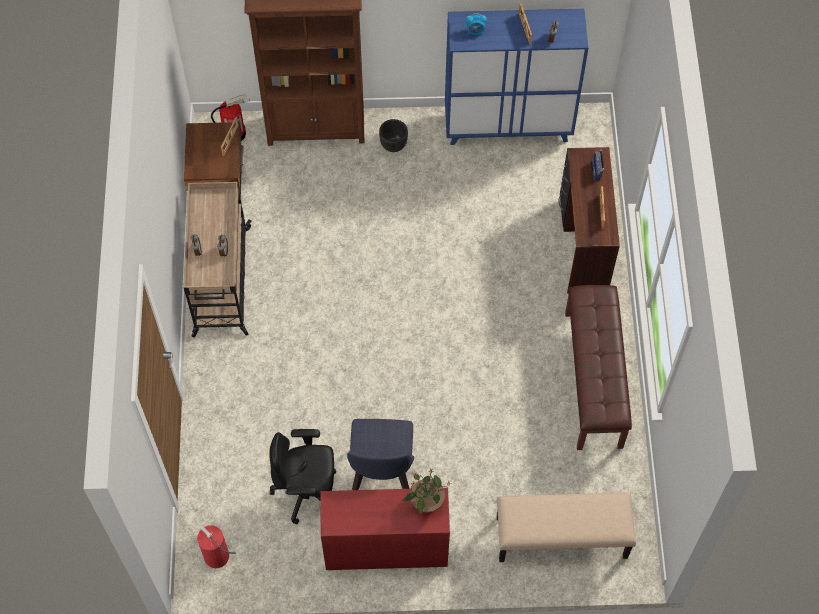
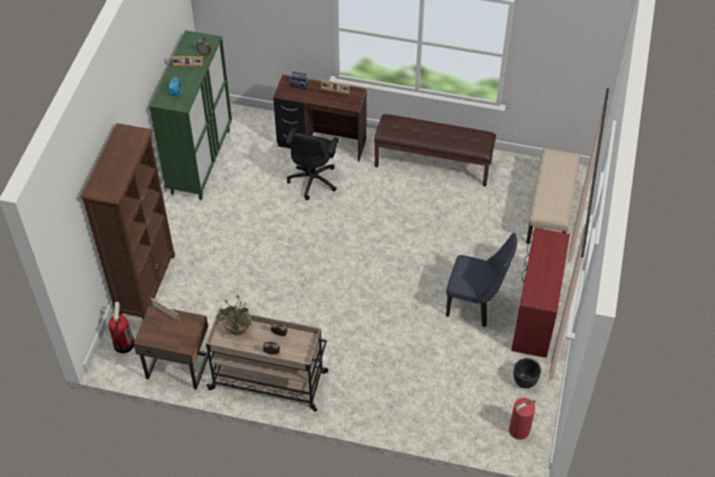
camera: 75 degrees left, 10 degrees down
black office chair [269,429,336,524] -> black office chair moved to [286,128,339,200]
black planter [379,119,408,152] -> black planter moved to [514,358,541,388]
potted plant [402,468,451,514] -> potted plant moved to [219,295,252,335]
blue cabinet [445,9,589,145] -> green cabinet [149,30,232,200]

